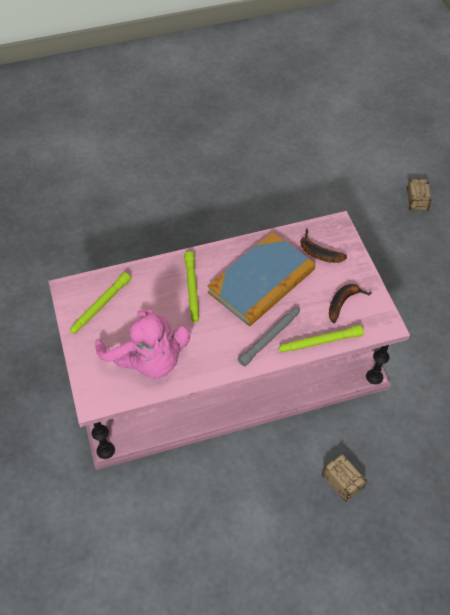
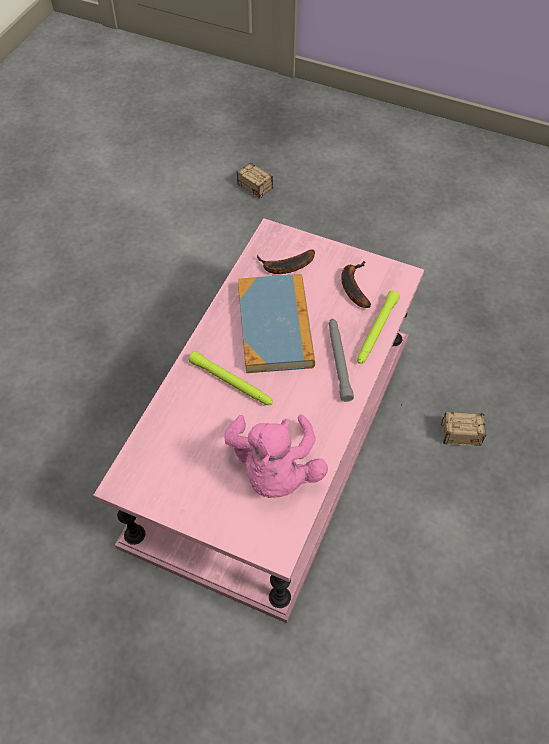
camera: 50 degrees left, 0 degrees up
green flashlight [70,272,131,333] -> none
pink plush toy [95,309,190,378] -> pink plush toy turned 90 degrees clockwise [225,414,328,498]

